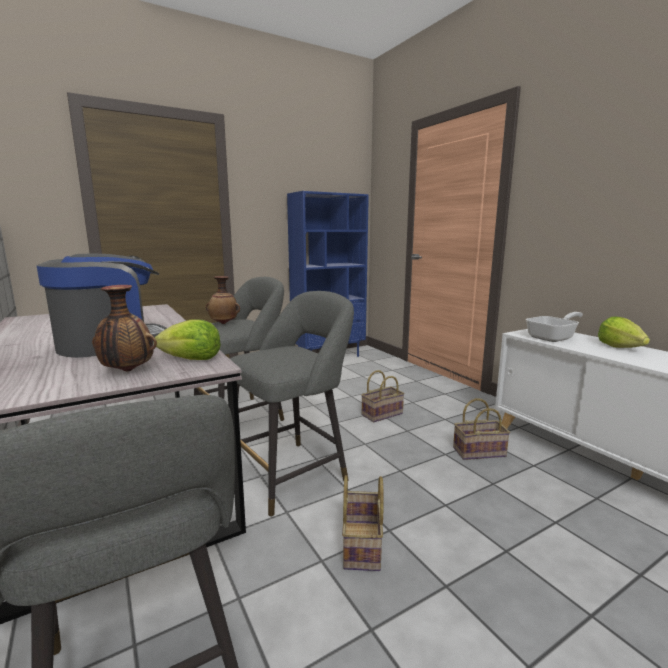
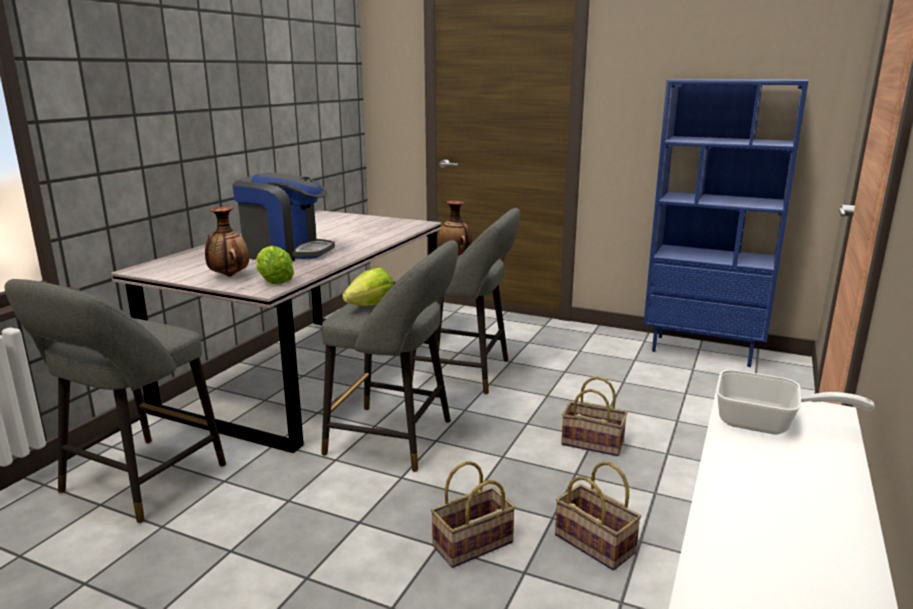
camera: 55 degrees right, 5 degrees up
basket [342,475,384,571] -> basket moved to [431,461,515,568]
lettuce [598,316,650,348] -> lettuce moved to [342,267,393,306]

